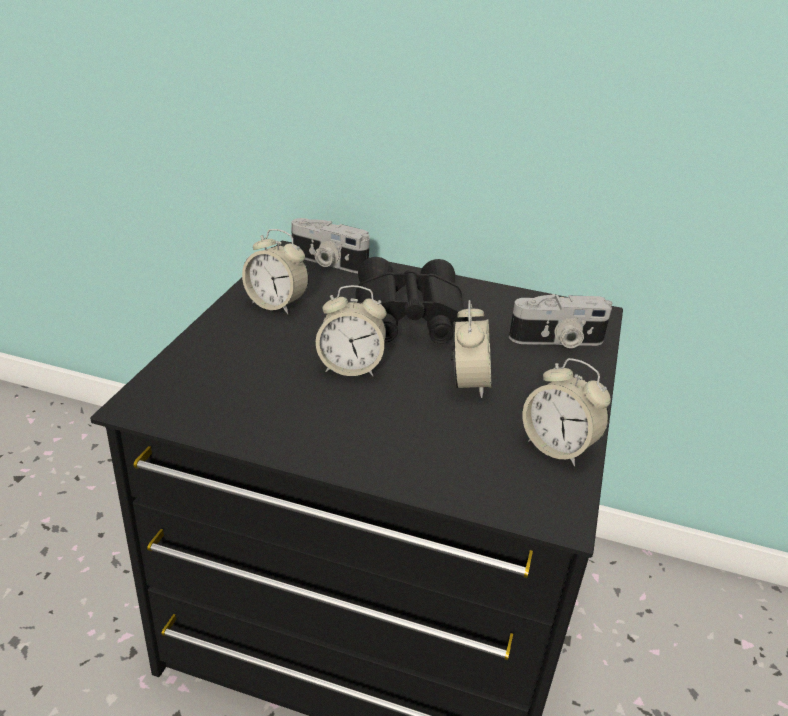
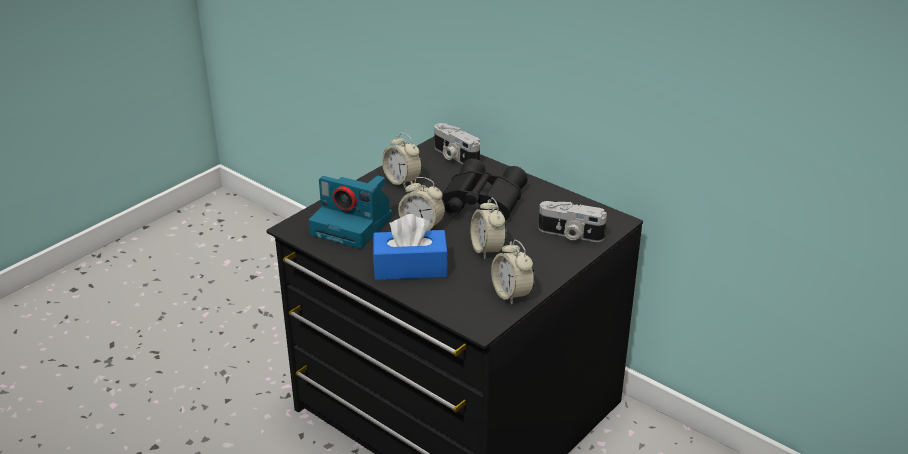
camera: 25 degrees right, 0 degrees up
alarm clock [451,300,491,398] -> alarm clock turned 135 degrees clockwise [470,198,506,259]
none -> camera [309,176,392,249]
none -> blue tissue box [373,214,448,280]

